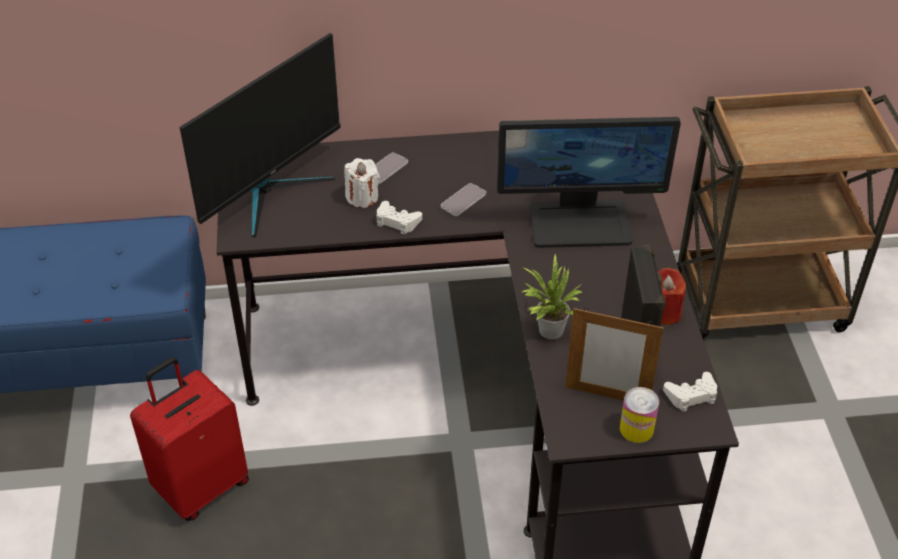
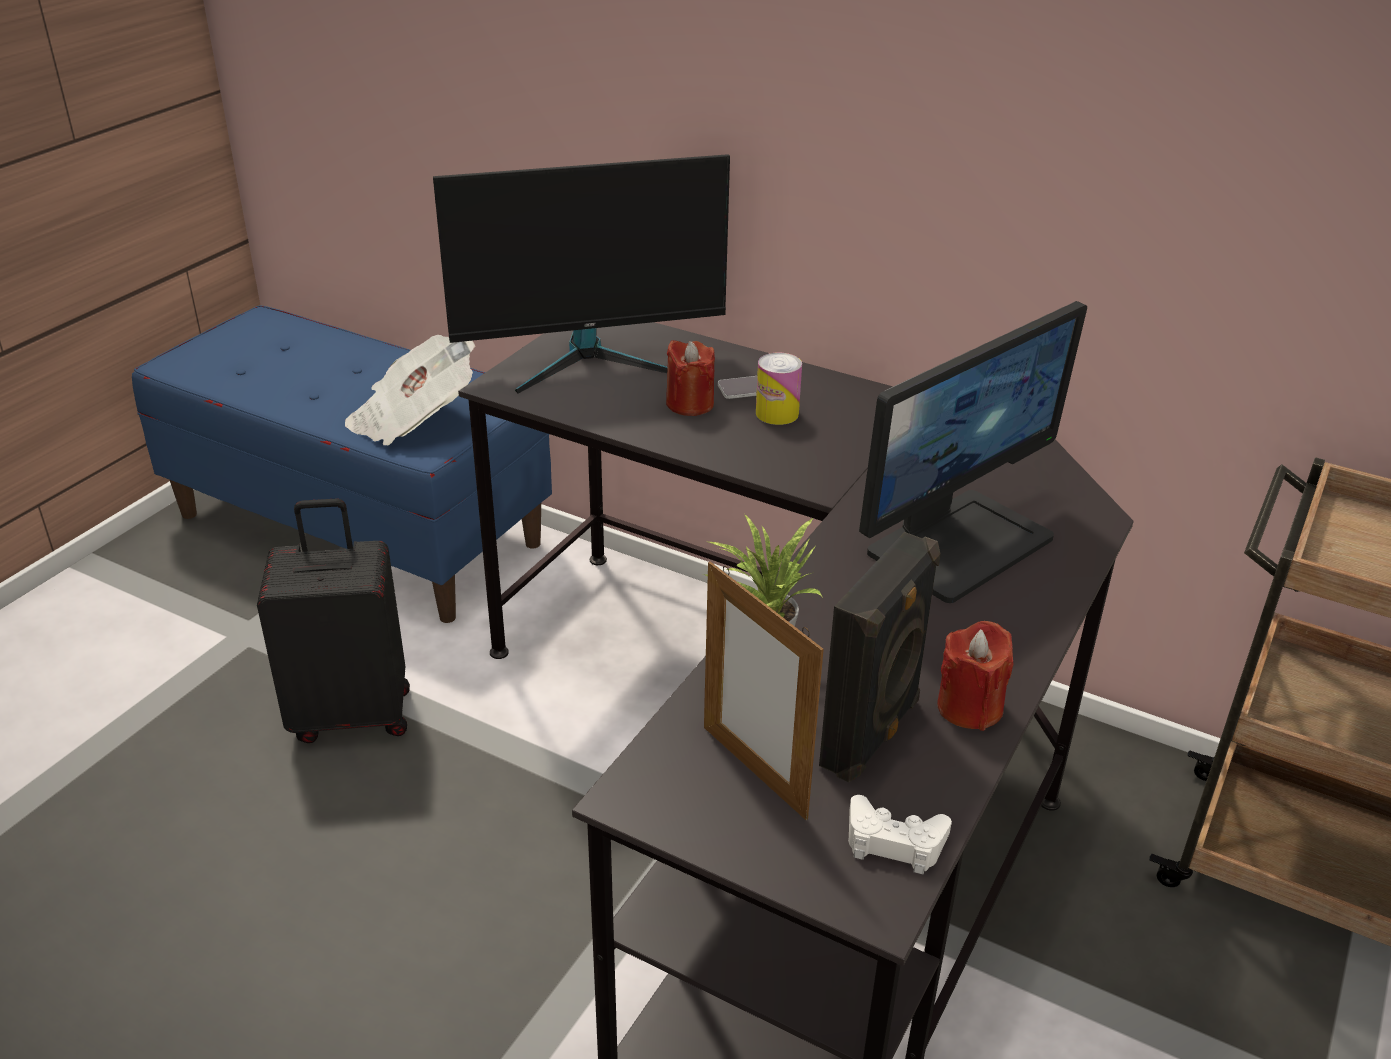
camera: 35 degrees right, 10 degrees down
red suitcase [130,357,249,521] -> black suitcase [257,498,410,743]
white candle [344,158,380,208] -> red candle [666,340,715,416]
white game controller [377,201,422,235] -> none
phone [441,183,486,216] -> none
monitor [497,117,681,248] -> monitor turned 75 degrees counterclockwise [859,301,1087,603]
can [620,387,659,443] -> can moved to [756,353,802,425]
none -> newspaper [345,335,475,446]

